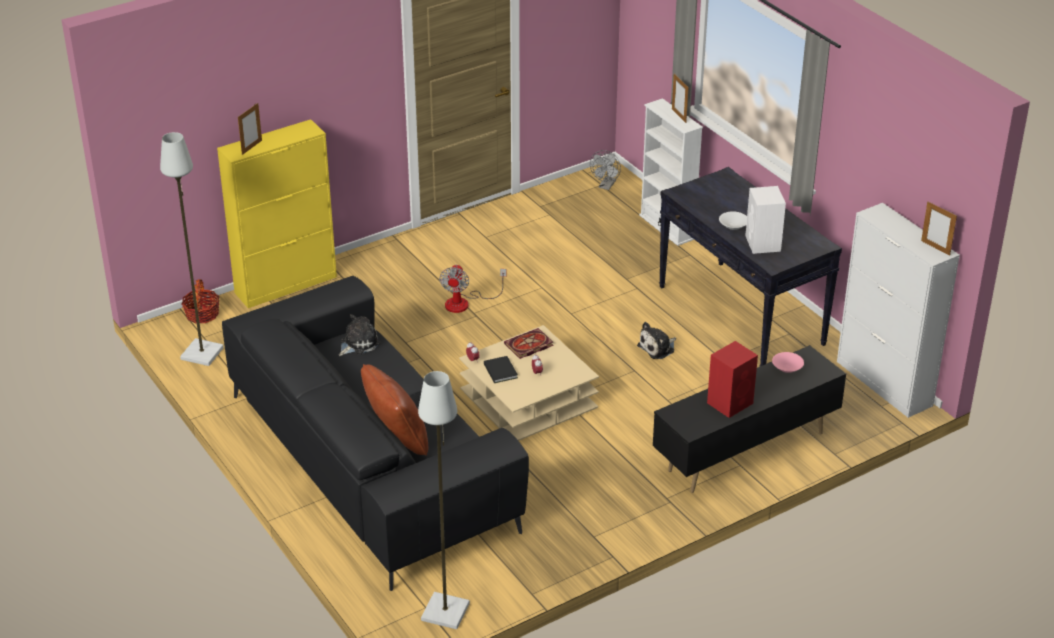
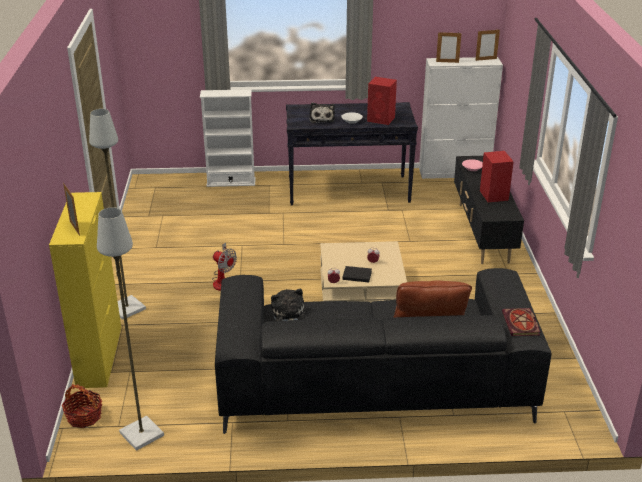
camera: 60 degrees left, 5 degrees down
grey floor lamp [418,371,470,629] -> grey floor lamp moved to [89,109,146,320]
book [504,328,554,359] -> book moved to [502,308,540,336]
grey fan [590,150,621,190] -> none
plush toy [637,322,676,359] -> plush toy moved to [309,102,335,123]
picture frame [672,74,689,123] -> picture frame moved to [436,31,461,63]
white speaker [745,186,786,254] -> red speaker [367,77,397,125]

